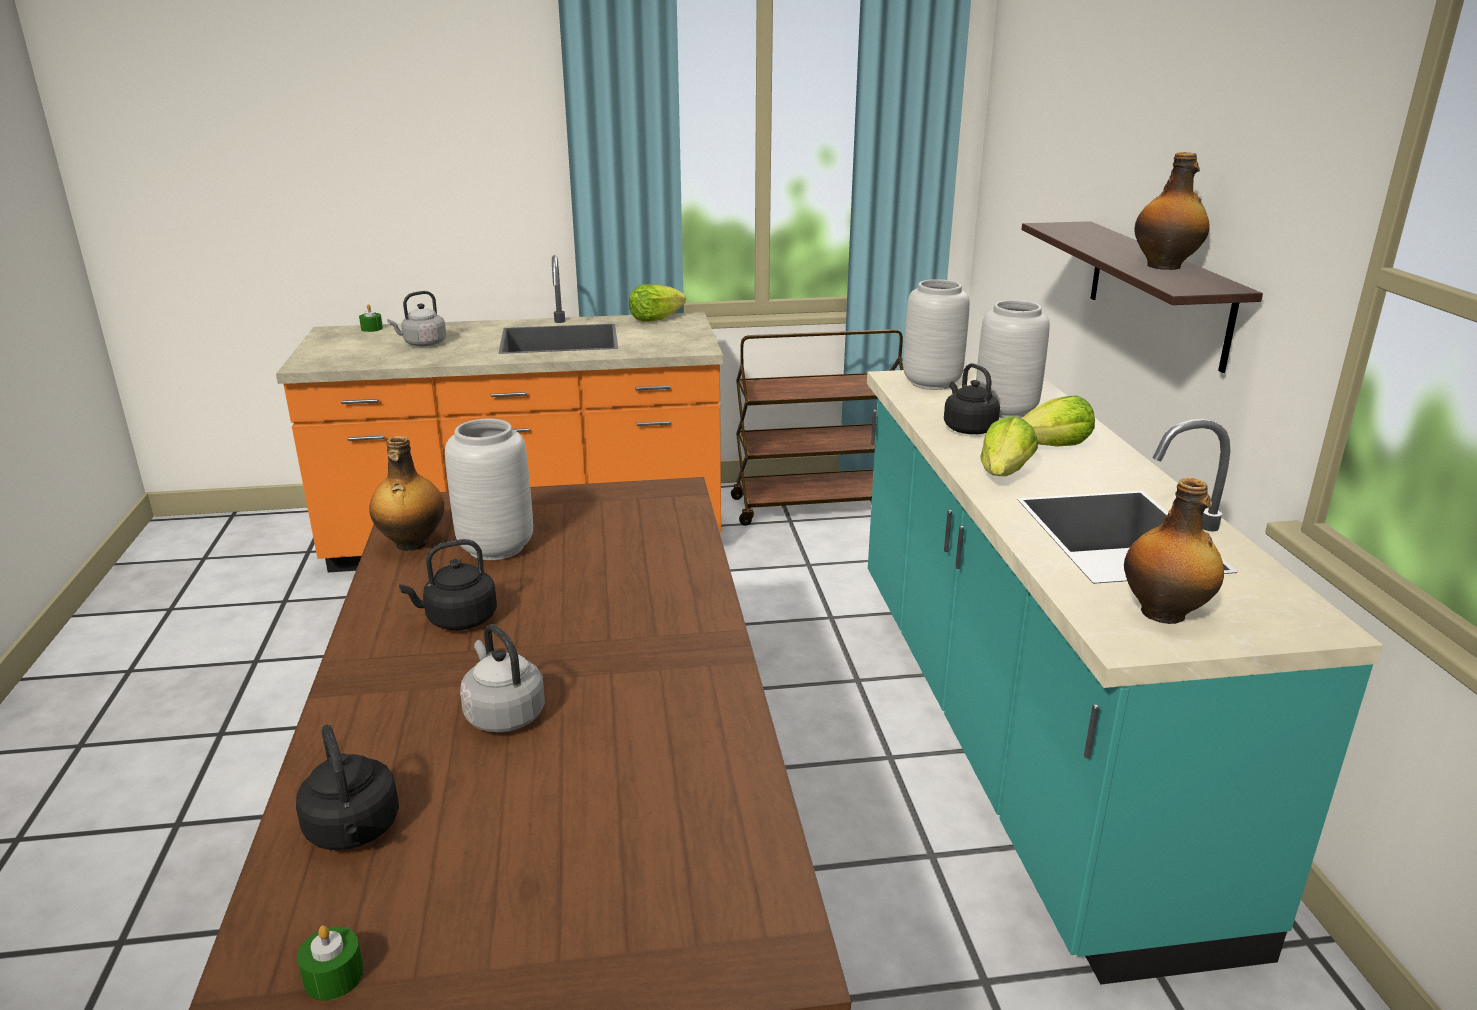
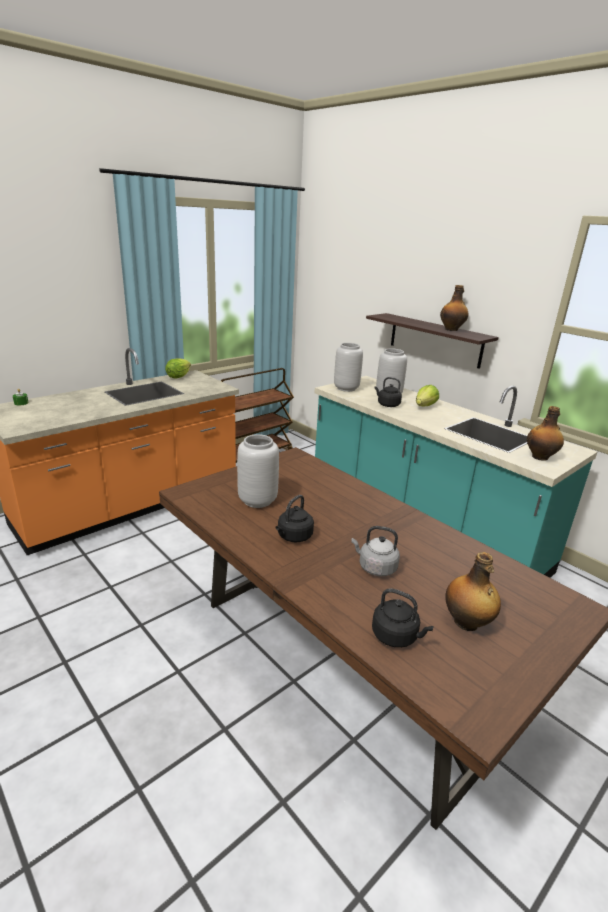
camera: 35 degrees left, 0 degrees up
green candle [297,925,364,1001] -> none
bottle [369,436,444,551] -> bottle moved to [445,552,501,631]
grey kettle [387,291,446,346] -> none
lettuce [980,416,1038,476] -> none

